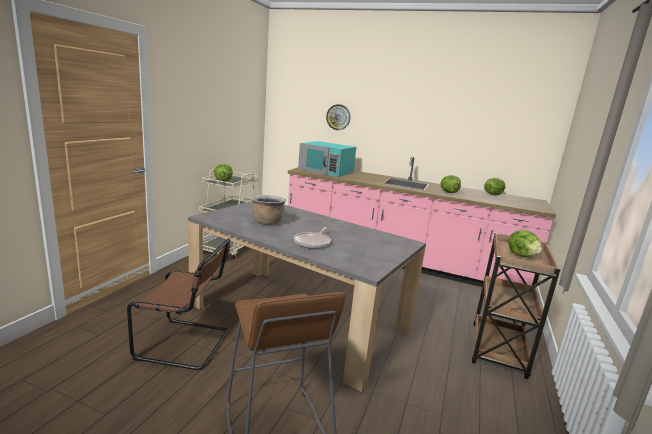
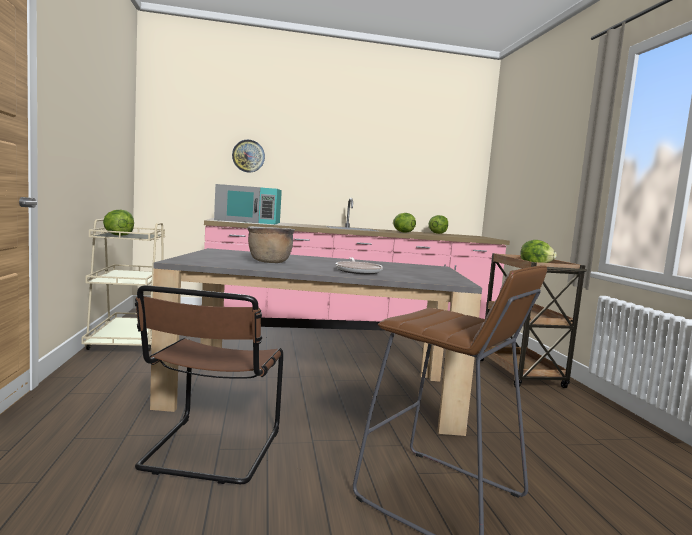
camera: 30 degrees left, 10 degrees down
brown chair [127,238,230,370] -> brown chair turned 120 degrees clockwise [135,285,283,484]

